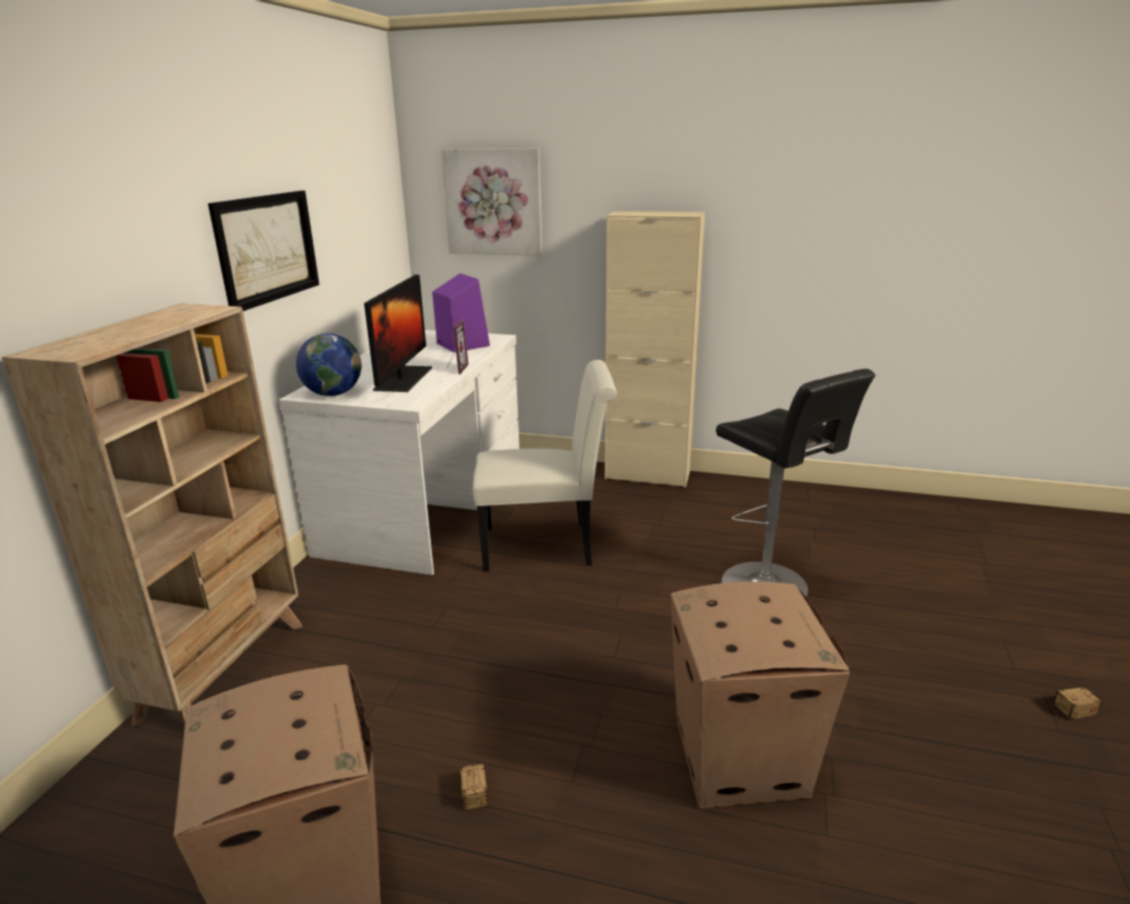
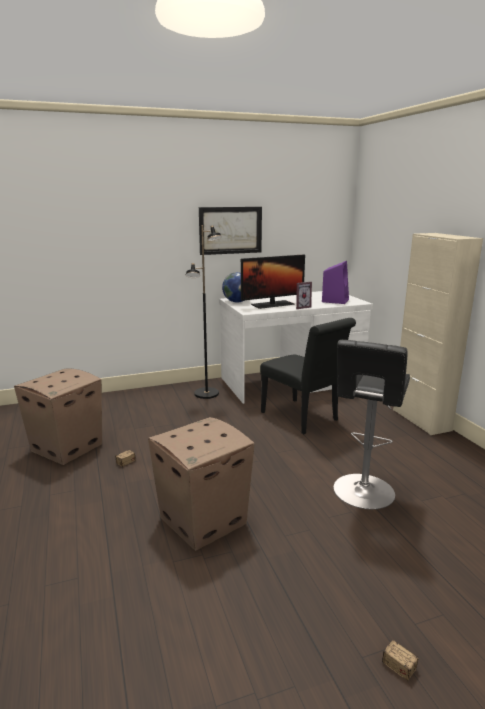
camera: 55 degrees right, 5 degrees down
beige bookcase [2,304,302,726] -> none
picture [441,148,543,256] -> none
white chair [473,360,617,571] -> black chair [260,318,356,434]
none -> black floor lamp [186,225,222,399]

